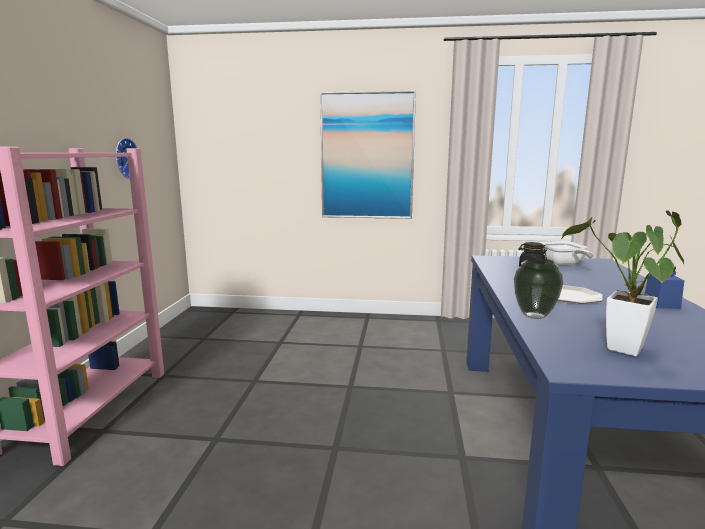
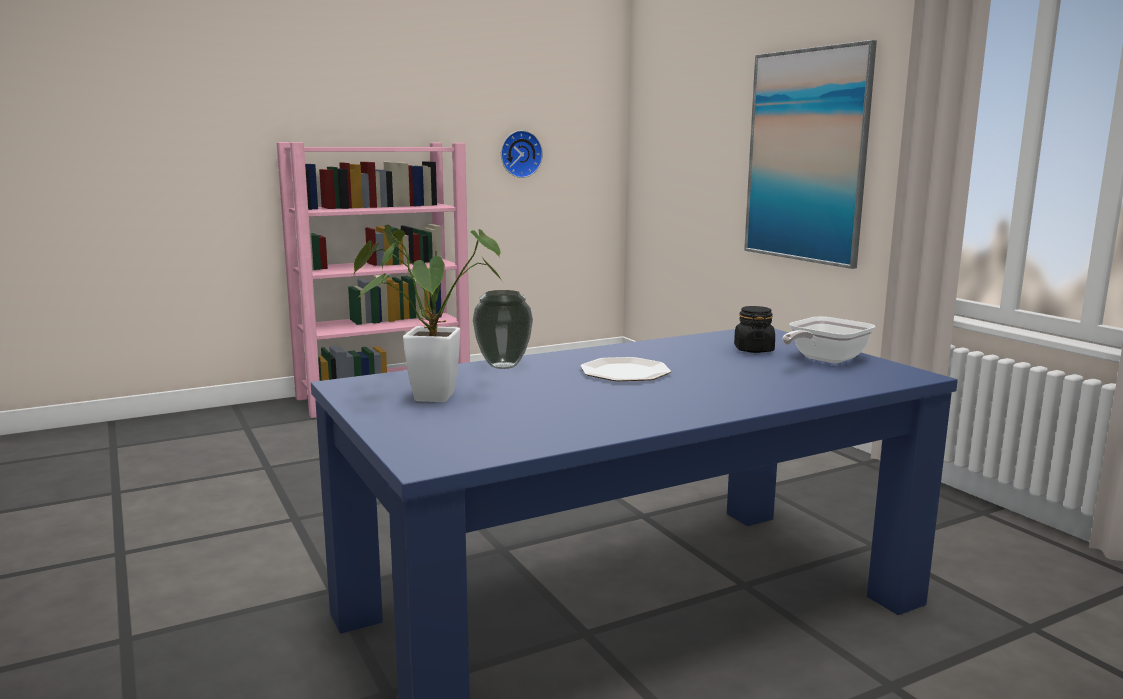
camera: 55 degrees right, 0 degrees up
blue jar [644,266,684,309] -> none

